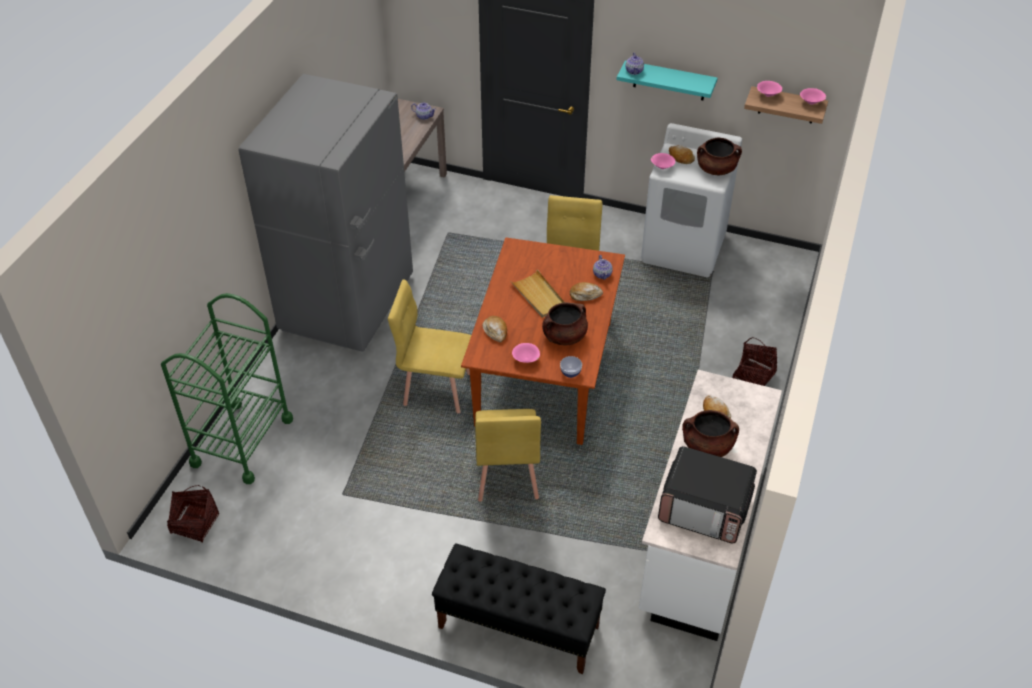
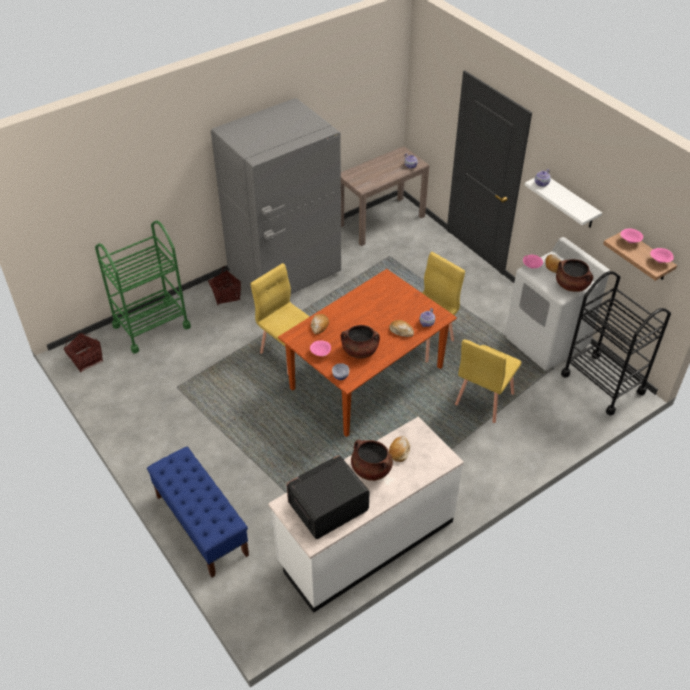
camera: 35 degrees right, 0 degrees up
black bench [432,543,606,674] -> blue bench [147,447,249,577]
yellow chair [475,409,541,501] -> yellow chair moved to [455,340,522,423]
beige tray [510,269,564,318] -> none
turquoise shelf [617,60,718,100] -> white shelf [525,178,602,228]
microwave [658,446,757,543] -> microwave turned 90 degrees clockwise [287,455,370,539]
basket [733,337,777,386] -> basket moved to [208,266,241,305]
none -> black cart [561,271,671,416]

